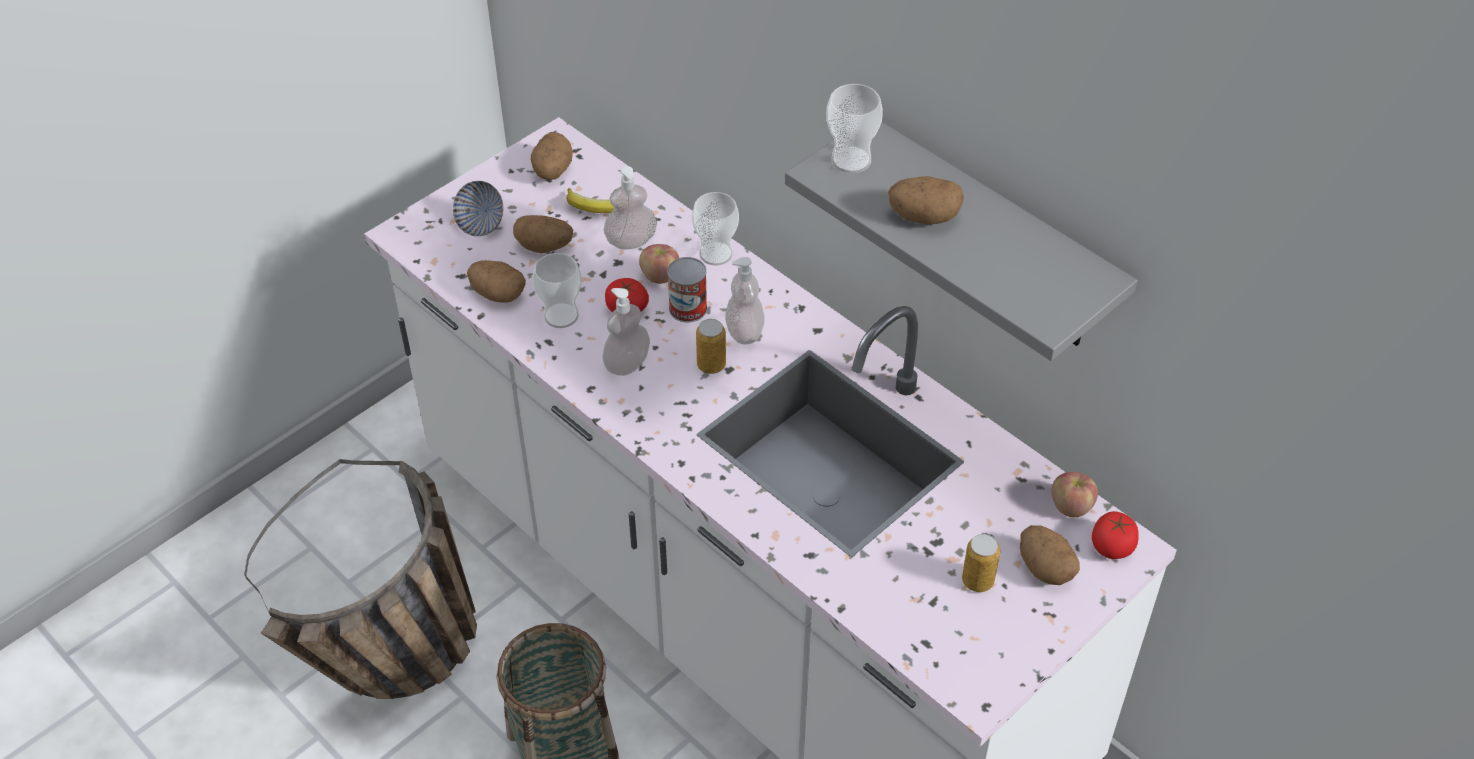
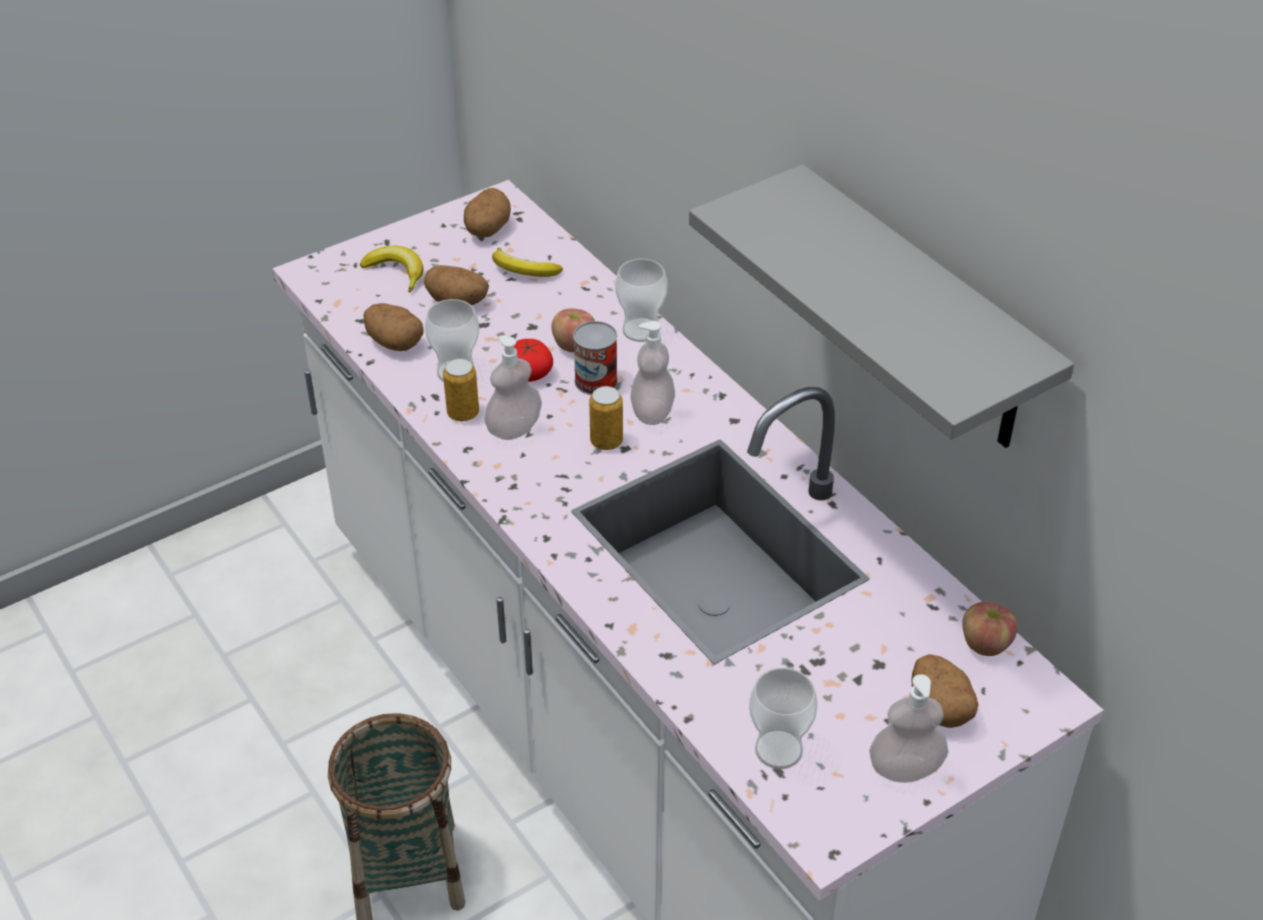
camera: 10 degrees right, 5 degrees down
basket [244,459,477,699] -> none
bowl [453,181,503,236] -> banana [360,246,423,292]
soap dispenser [604,166,657,249] -> soap dispenser moved to [869,674,948,783]
cup [826,84,883,173] -> cup moved to [749,668,818,769]
potato [888,176,964,224] -> none
can [962,534,1000,592] -> can moved to [443,358,479,421]
tomato [1092,511,1138,559] -> none

